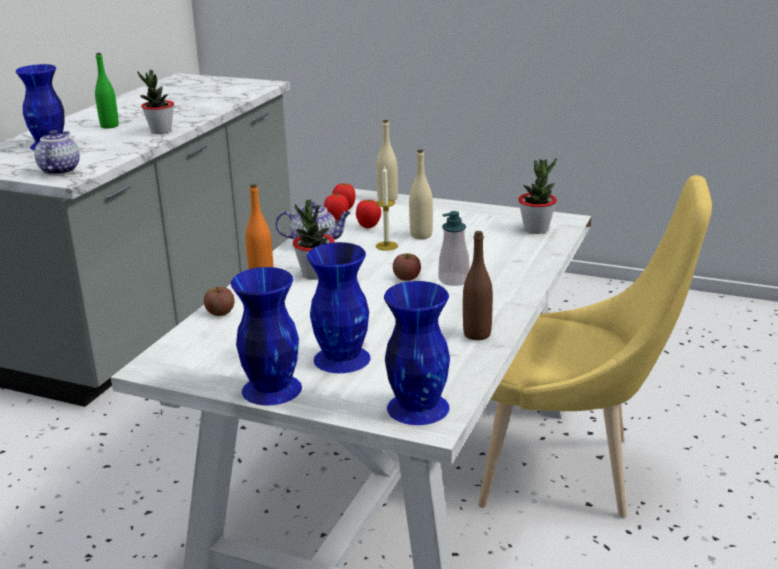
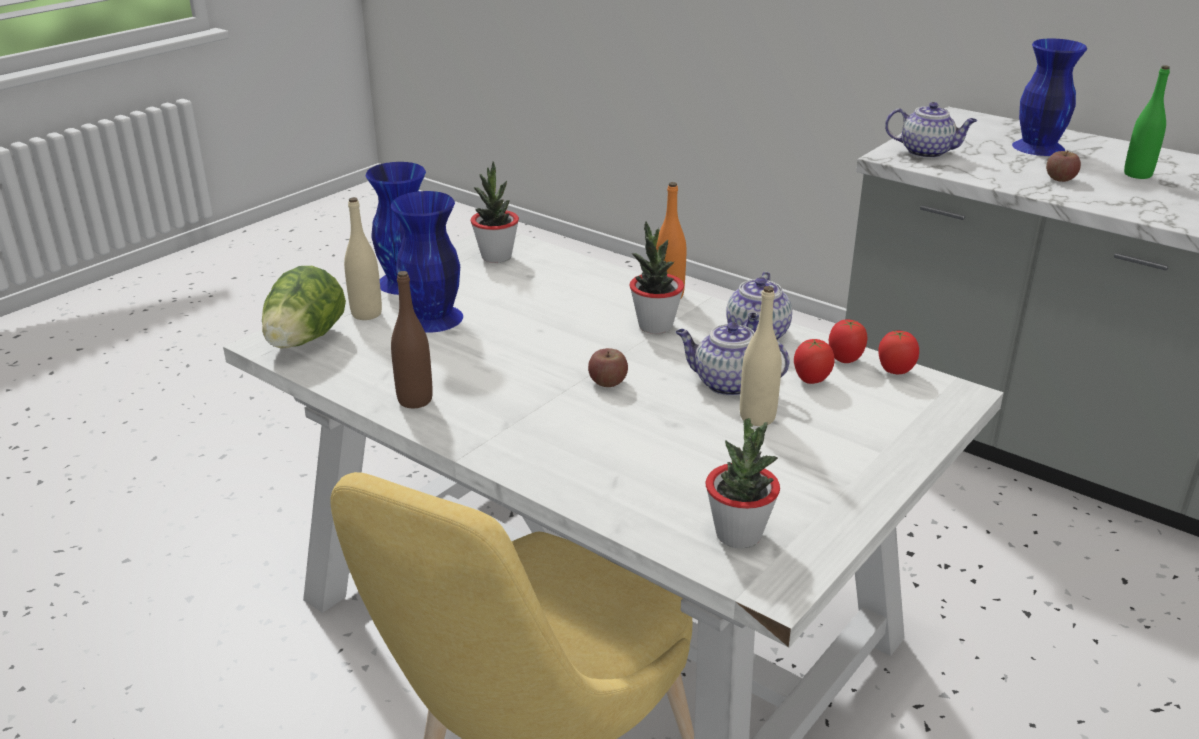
camera: 105 degrees right, 5 degrees up
potted plant [137,70,174,134] -> potted plant moved to [471,161,519,263]
apple [204,287,235,316] -> apple moved to [1046,151,1081,182]
beige bottle [376,120,398,201] -> beige bottle moved to [344,197,382,320]
candle [376,165,398,251] -> teapot [676,322,790,396]
blue vase [384,281,450,425] -> lettuce [262,266,346,349]
soap dispenser [438,211,470,286] -> none

